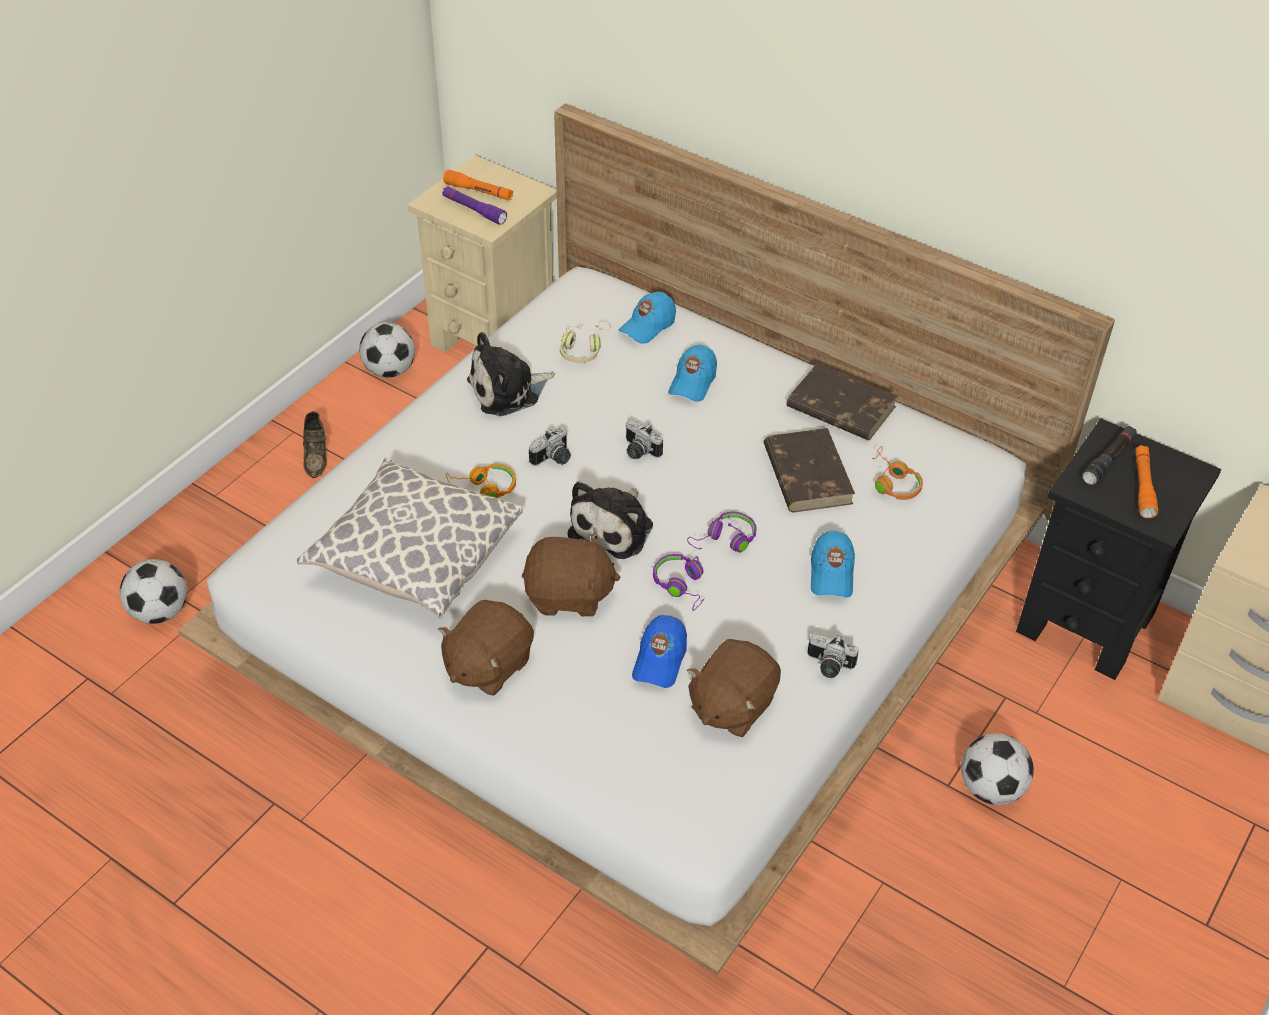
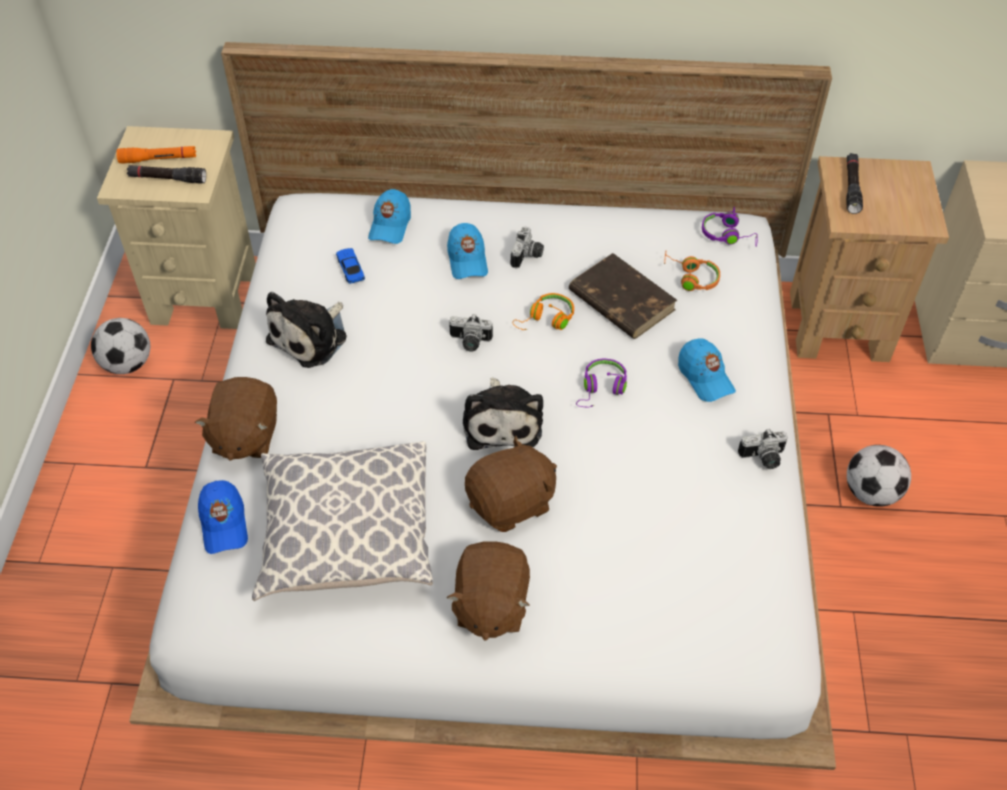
camera: 30 degrees left, 5 degrees up
football [120,559,187,624] -> none
brown shoe [303,411,327,478] -> none
purple flashlight [442,186,507,225] -> black flashlight [127,165,206,184]
orange headphones [446,464,516,498] -> orange headphones moved to [513,293,574,330]
camera [529,427,571,466] -> camera moved to [511,226,544,269]
beige headphones [560,321,611,363] -> toy car [336,248,365,284]
blue cap [632,615,687,688] -> blue cap moved to [198,480,248,554]
purple headphones [653,554,705,611] -> purple headphones moved to [702,207,758,247]
brown plush toy [687,639,781,737] -> brown plush toy moved to [195,377,277,461]
brown book [786,363,898,441] -> none
black nightstand [1016,418,1221,680] -> beige nightstand [790,156,949,362]
orange flashlight [1135,445,1158,518] -> none

